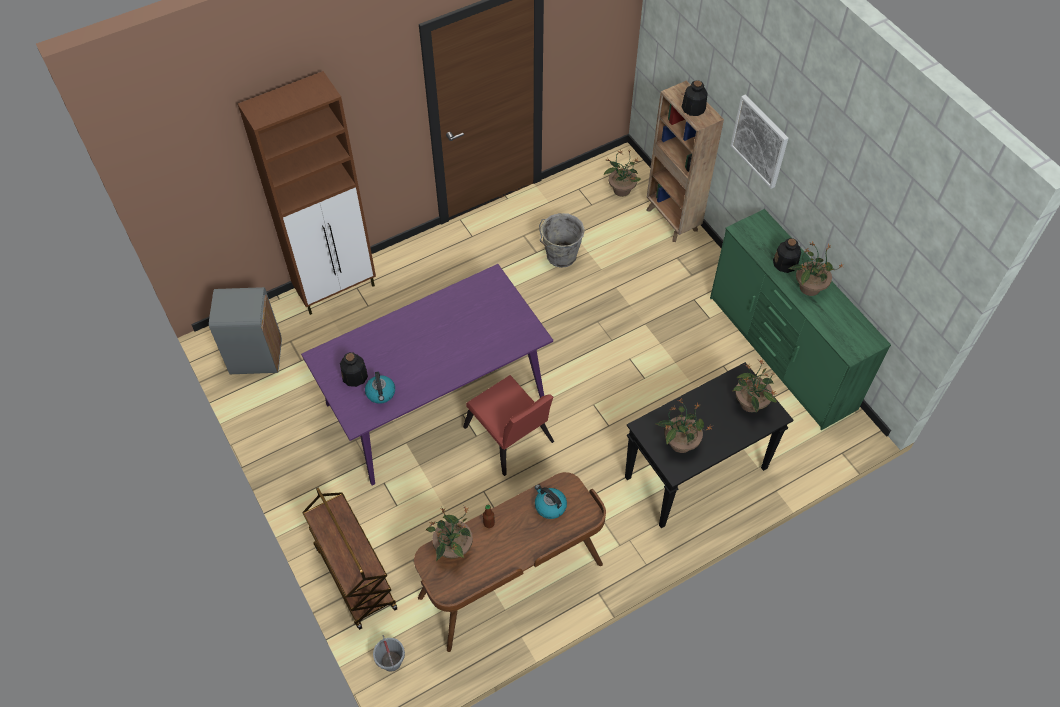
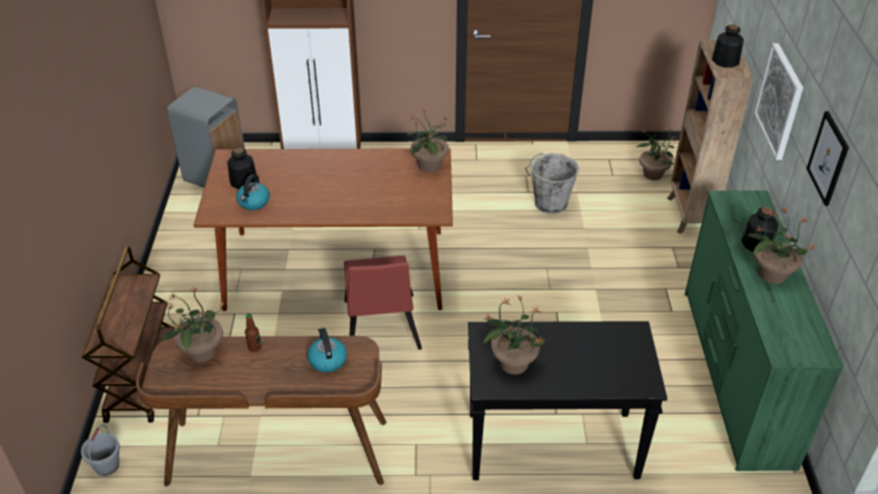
camera: 30 degrees right, 15 degrees down
purple dining table [301,264,553,486] -> brown dining table [193,148,453,311]
potted plant [733,359,777,413] -> potted plant moved to [406,108,449,172]
none -> picture [806,111,849,206]

